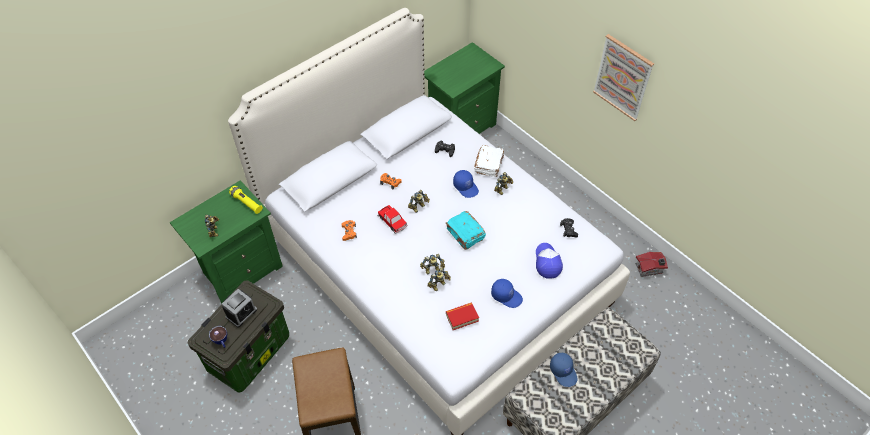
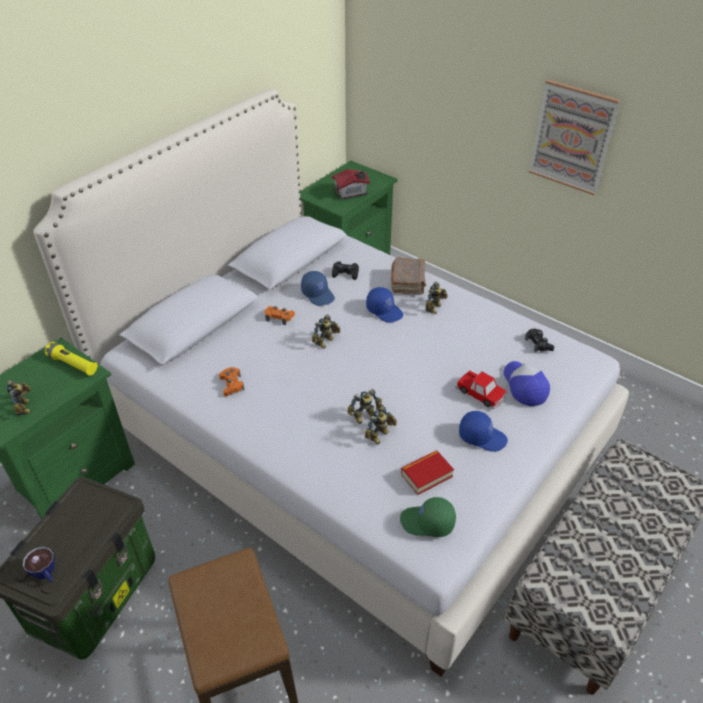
camera: 10 degrees left, 10 degrees down
alarm clock [222,289,257,328] -> none
toy car [377,205,408,234] -> toy car moved to [455,370,506,409]
turquoise book [445,211,486,250] -> none
white book [474,145,504,177] -> brown book [391,258,426,295]
blue cap [550,353,578,387] -> blue cap moved to [301,271,335,306]
toy house [635,252,668,277] -> toy house moved to [332,169,370,200]
none -> green cap [400,497,456,537]

